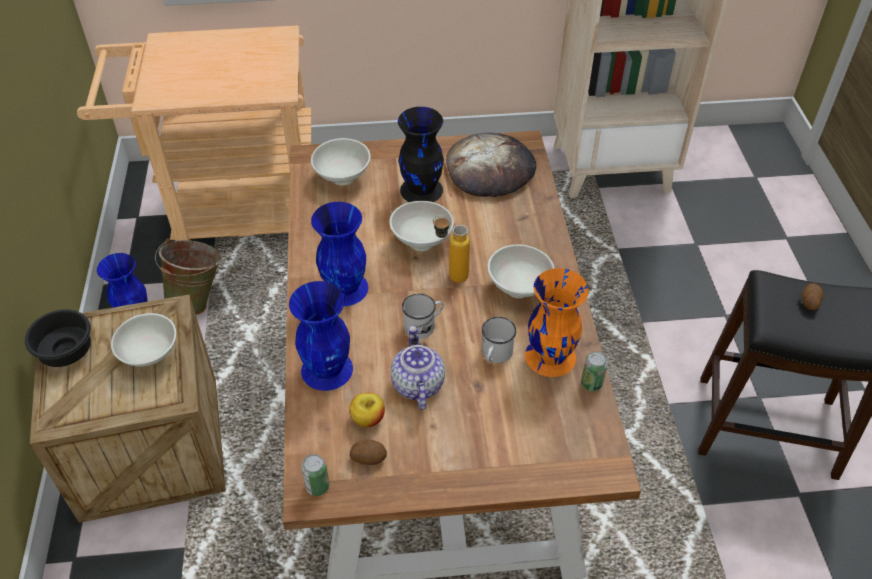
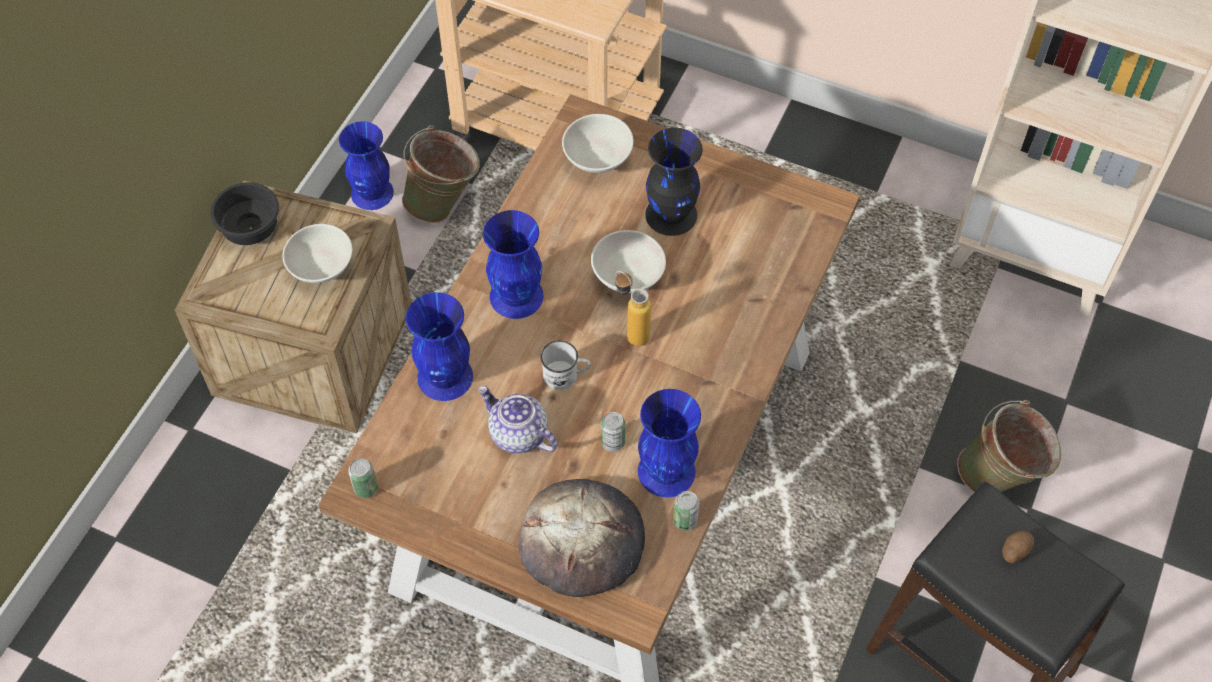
camera: 30 degrees right, 10 degrees up
apple [349,393,385,427] -> none
potato [350,440,387,465] -> none
teapot [390,326,445,410] -> teapot turned 75 degrees counterclockwise [478,386,557,454]
bread [446,133,536,197] -> bread moved to [519,479,645,597]
white mug [482,317,516,363] -> can [601,412,625,452]
white bowl [488,245,555,298] -> none
orange vase [525,268,589,377] -> blue vase [638,389,701,497]
none -> green bucket [957,400,1061,492]

